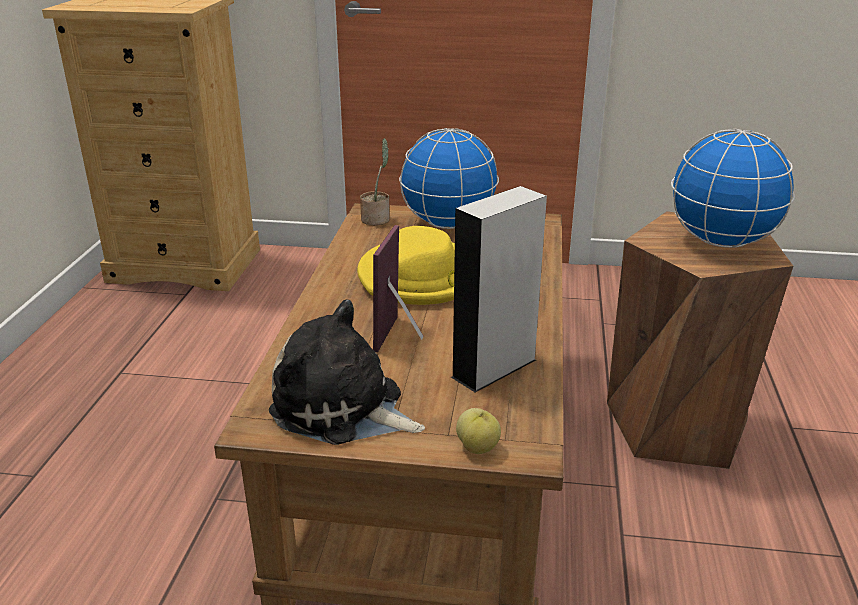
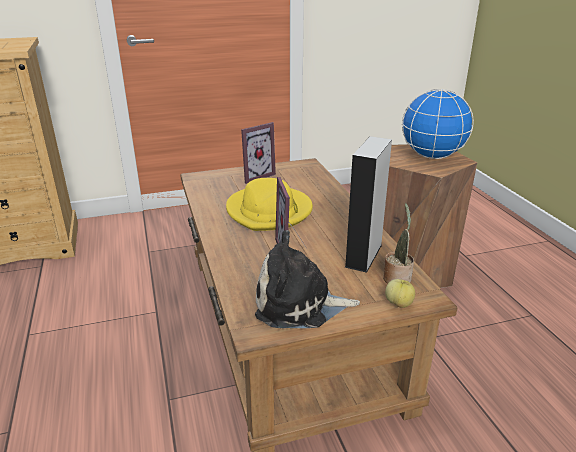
camera: 25 degrees left, 0 degrees up
potted plant [360,138,389,225] -> potted plant moved to [383,203,414,284]
globe [399,128,499,229] -> picture frame [241,122,276,184]

